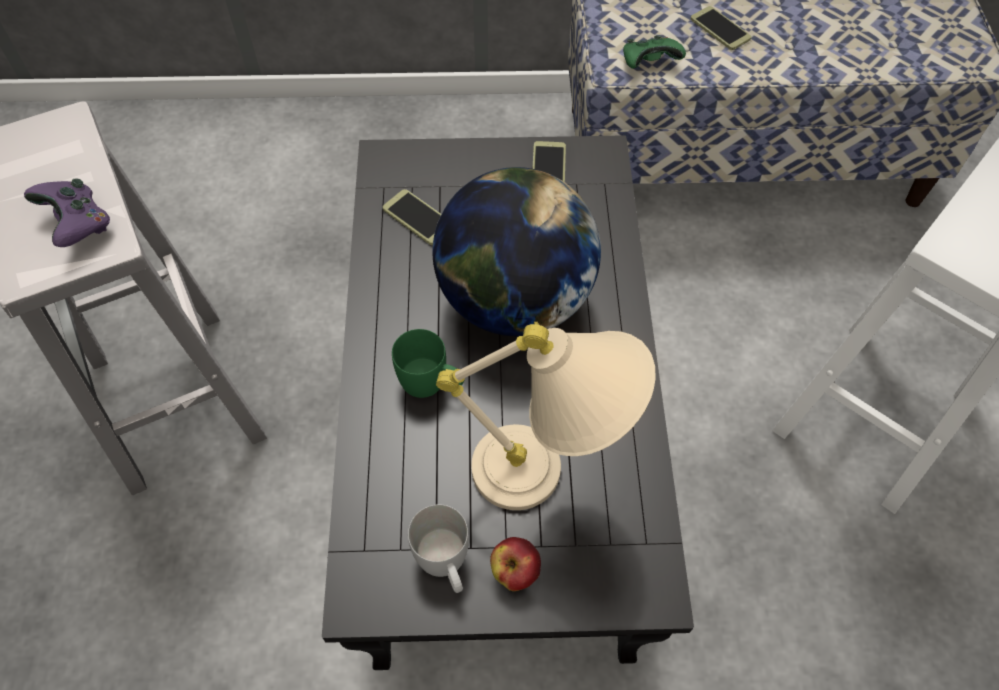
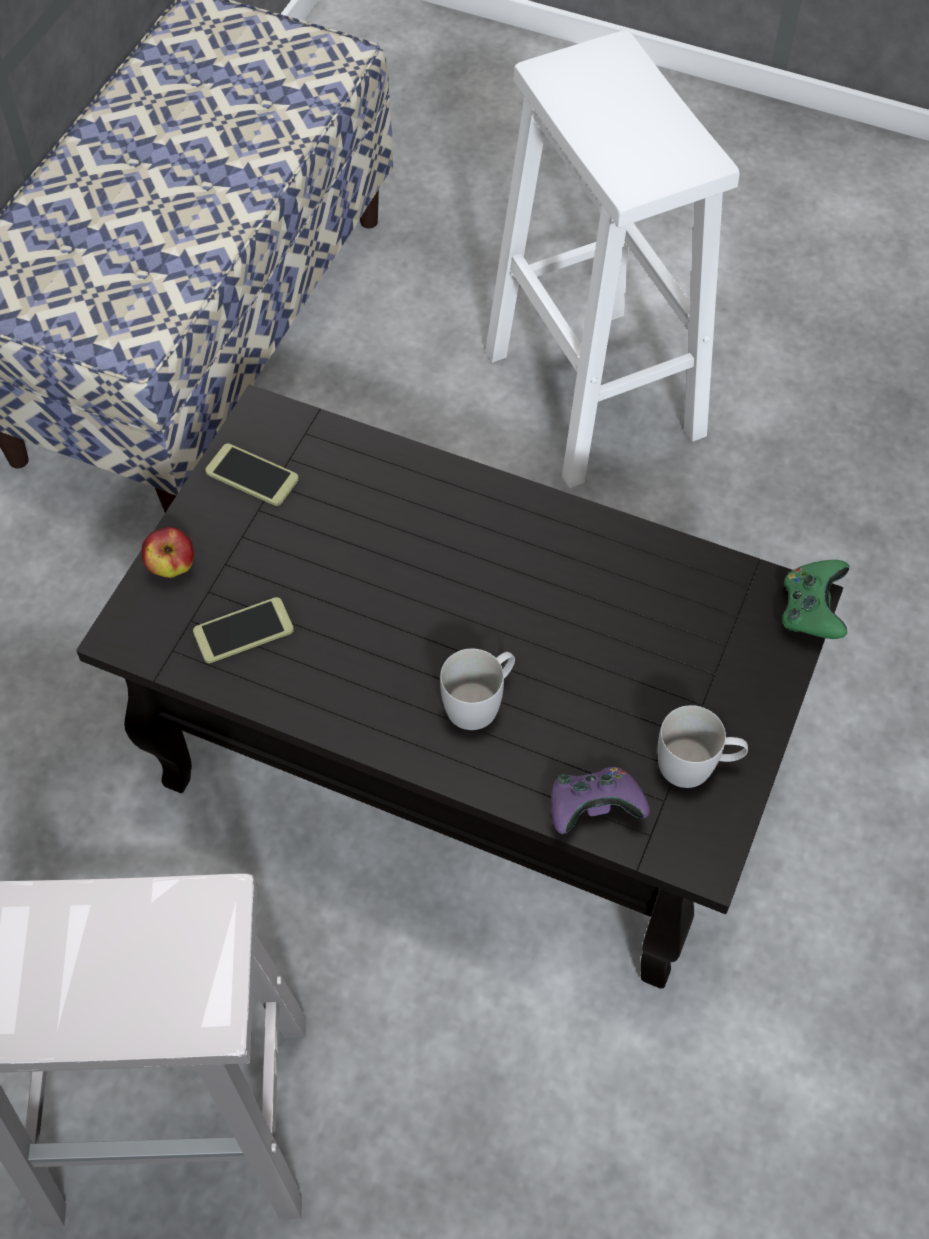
camera: 65 degrees left, 0 degrees up
purple game controller [24,178,110,247] -> purple game controller moved to [551,767,650,834]
green mug [392,329,465,398] -> white mug [440,648,515,730]
globe [433,167,601,336] -> none
beige table lamp [436,322,656,510] -> none
apple [490,537,541,591] -> apple moved to [142,527,194,578]
green game controller [623,35,686,68] -> green game controller moved to [782,560,849,639]
phone [691,6,751,50] -> none

